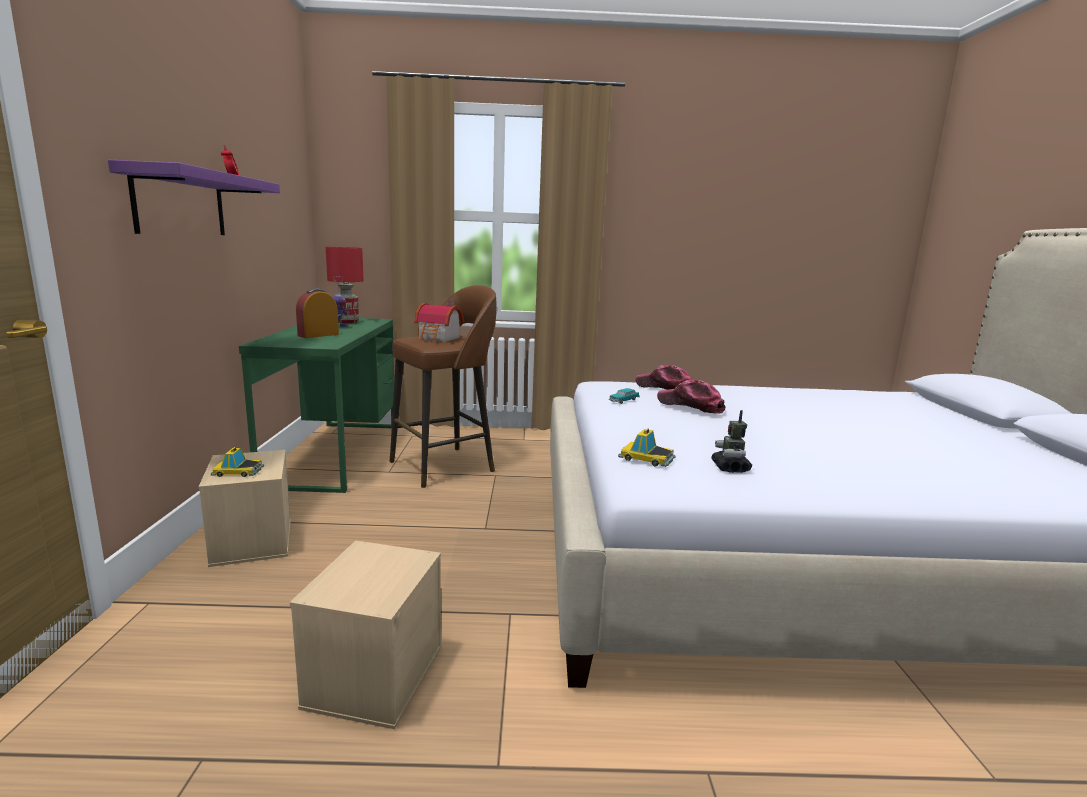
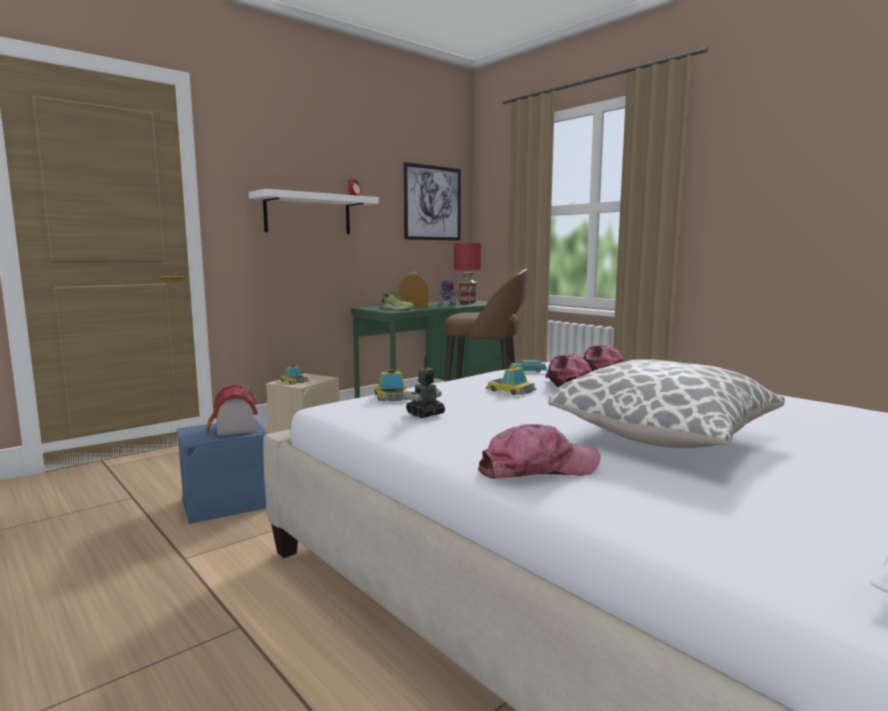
camera: 50 degrees right, 5 degrees down
purple shelf [108,160,280,235] -> white shelf [249,189,379,234]
beige storage box [290,540,442,729] -> blue storage box [176,419,268,524]
toy house [414,301,464,342] -> toy house moved to [206,384,258,436]
none -> shoe [381,291,414,310]
none -> picture [403,162,461,241]
none -> cap [478,424,601,479]
none -> toy car [486,365,536,395]
none -> pillow [548,359,785,448]

